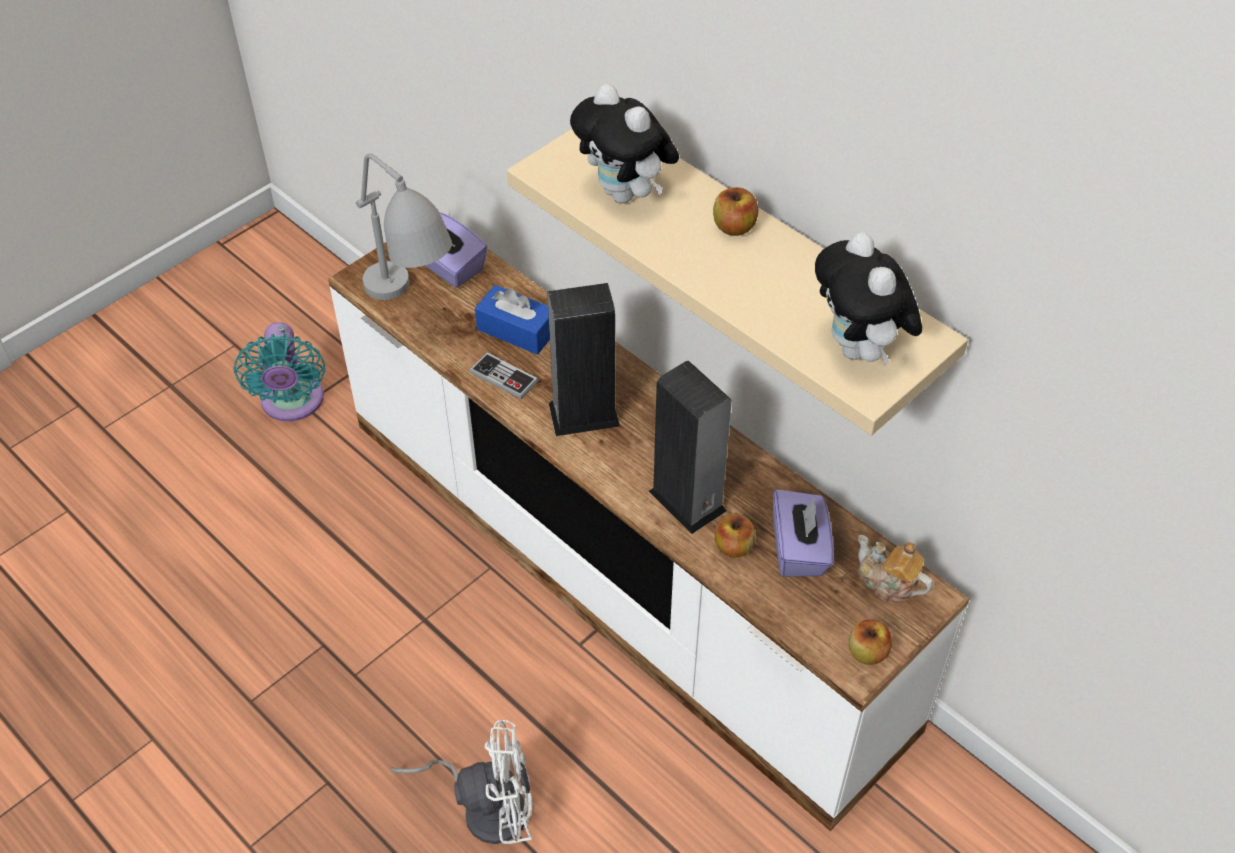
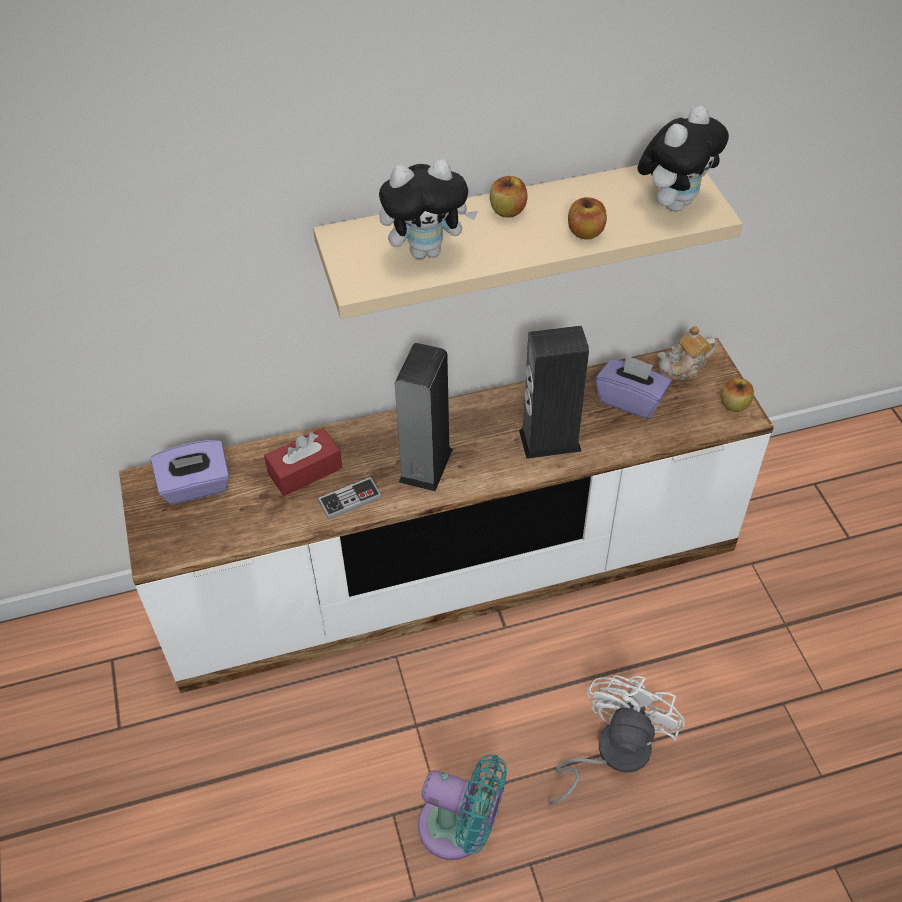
camera: 60 degrees left, 0 degrees up
turquoise fan [234,322,325,422] -> turquoise fan moved to [418,755,507,860]
grey table lamp [356,154,452,300] -> none
blue tissue box [475,285,550,355] -> red tissue box [264,428,343,496]
apple [715,514,755,558] -> apple moved to [568,197,607,240]
plush toy [815,233,922,366] -> plush toy turned 60 degrees counterclockwise [638,106,729,211]

